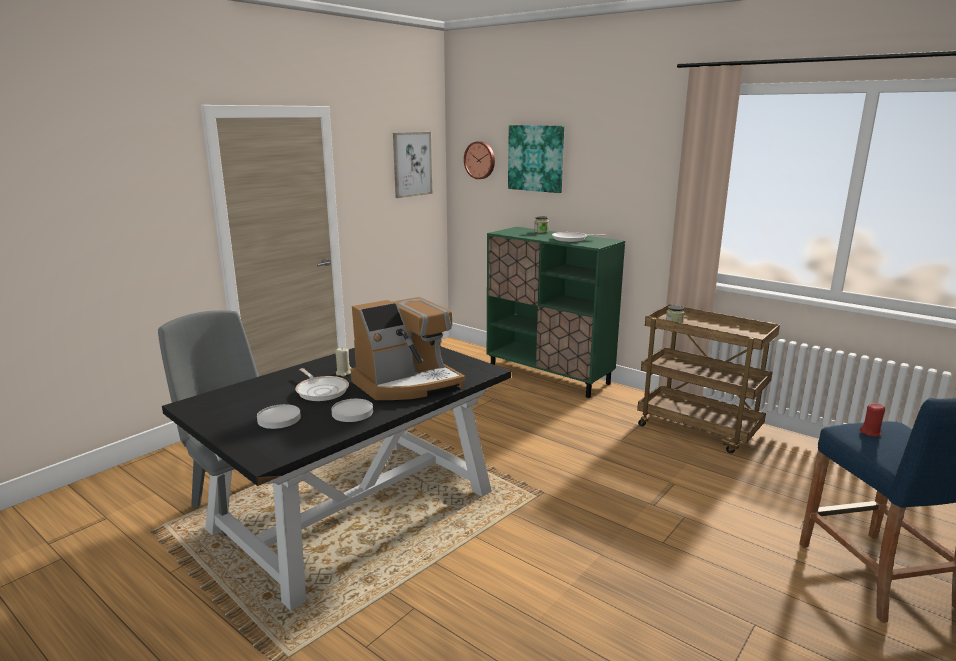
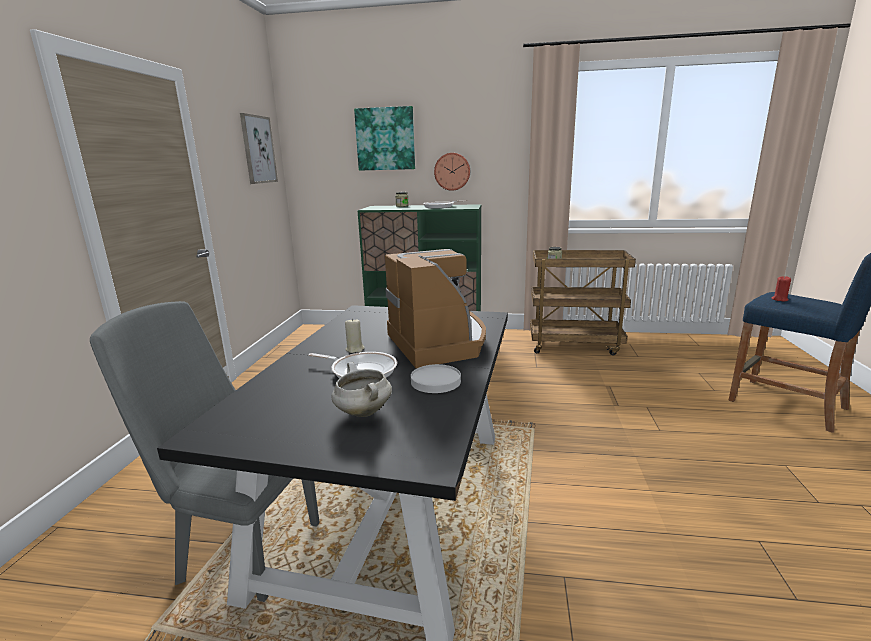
camera: 30 degrees left, 0 degrees up
white plate [257,404,301,429] -> white cooking pot [331,362,392,417]
coffee machine [351,297,466,400] -> coffee machine turned 45 degrees counterclockwise [385,249,486,368]
wall clock [464,141,495,179] -> wall clock moved to [434,153,470,191]

